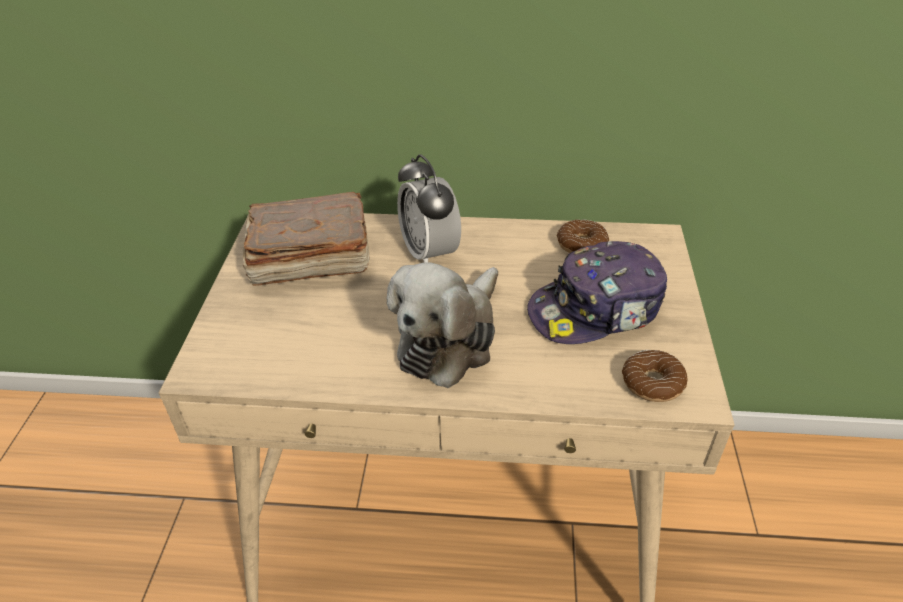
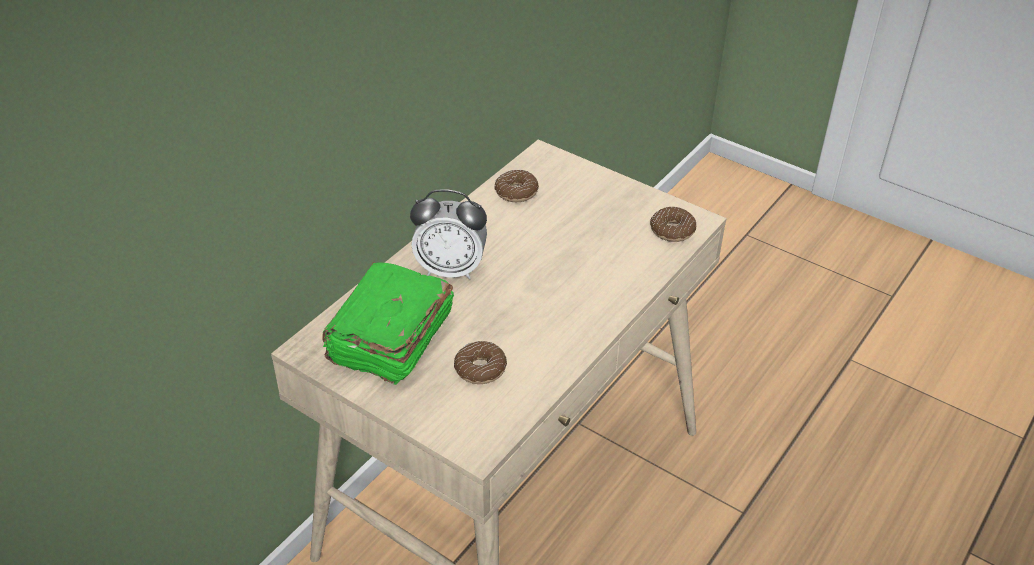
camera: 60 degrees left, 0 degrees up
brown book [243,192,370,286] -> green book [323,262,454,385]
plush toy [387,262,498,388] -> none
cap [527,241,667,344] -> none
none -> donut [454,341,507,384]

